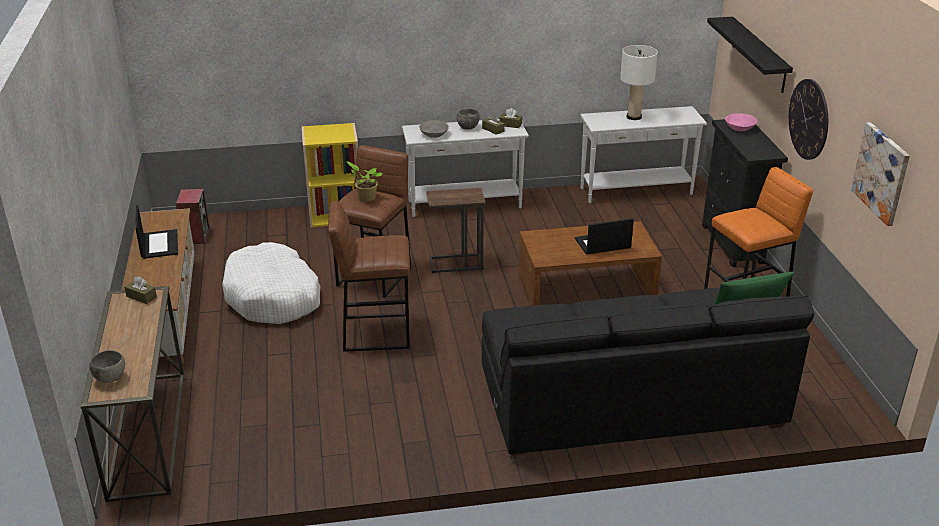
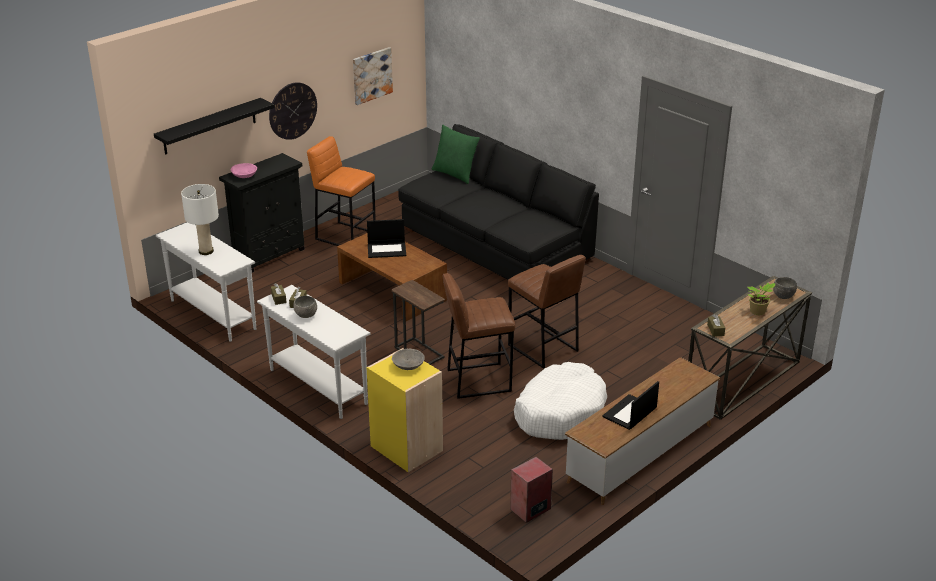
camera: 125 degrees left, 0 degrees up
potted plant [346,161,383,202] -> potted plant moved to [747,282,775,315]
grey bowl [419,120,449,138] -> grey bowl moved to [392,349,425,370]
laptop [575,218,634,255] -> laptop turned 45 degrees counterclockwise [367,219,406,258]

